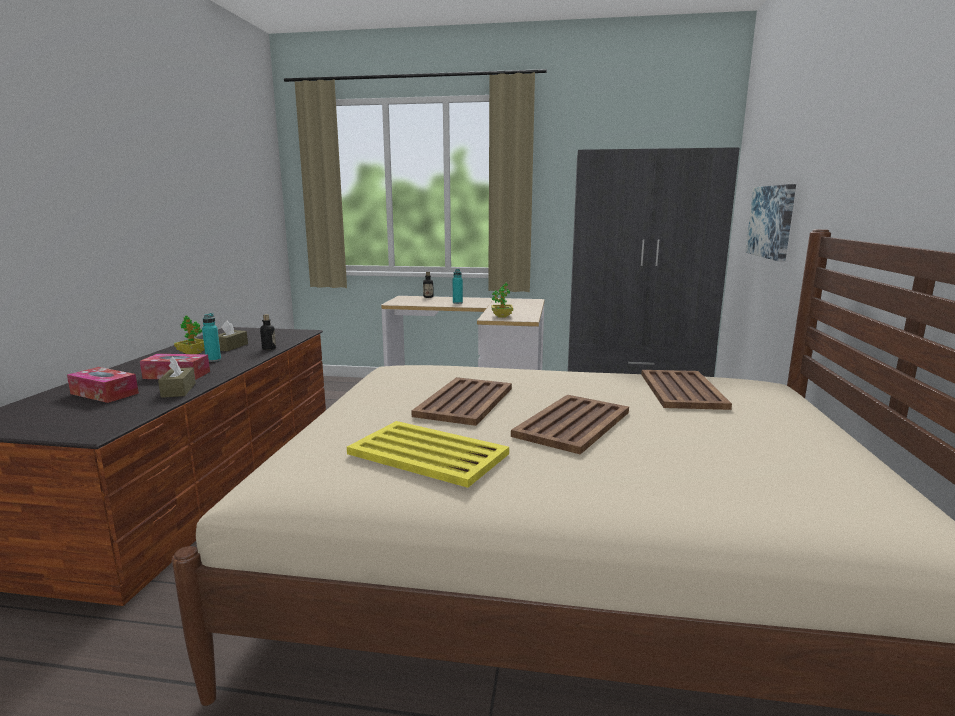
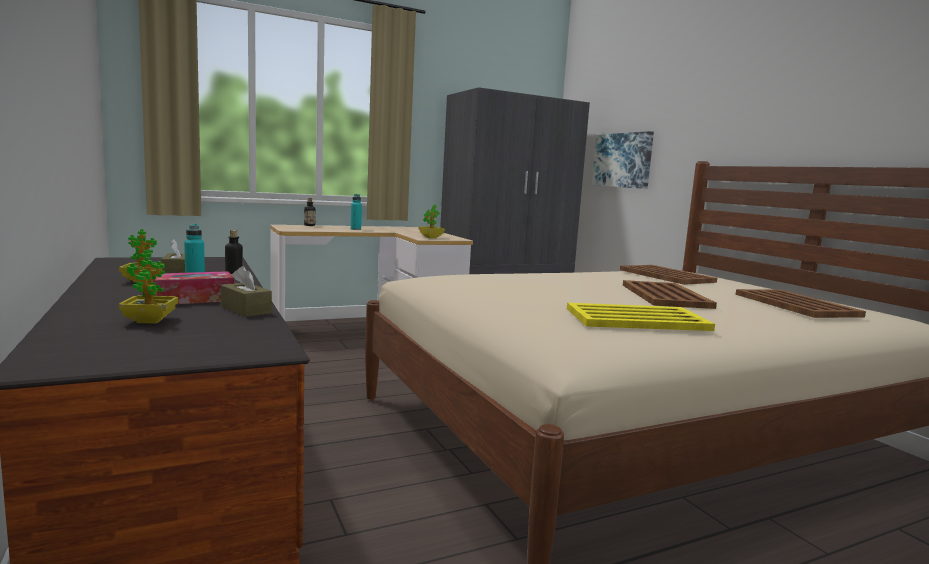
camera: 35 degrees left, 5 degrees down
tissue box [67,367,139,403] -> potted plant [118,250,178,324]
brown tray [411,377,512,426] -> brown tray moved to [735,289,866,318]

